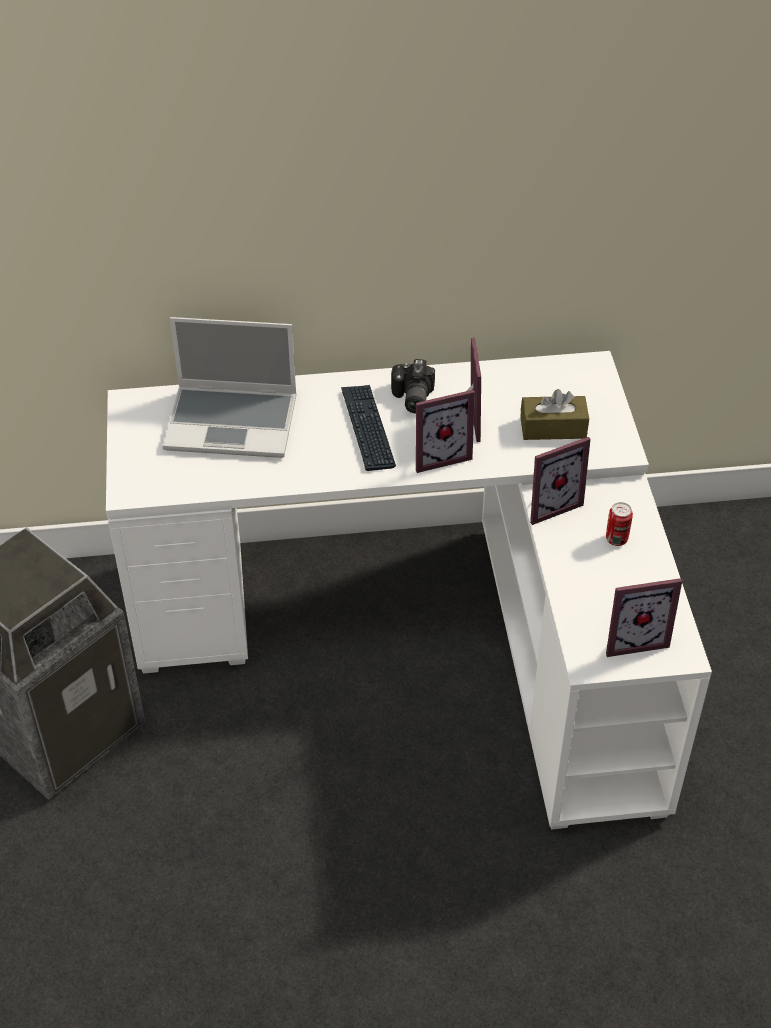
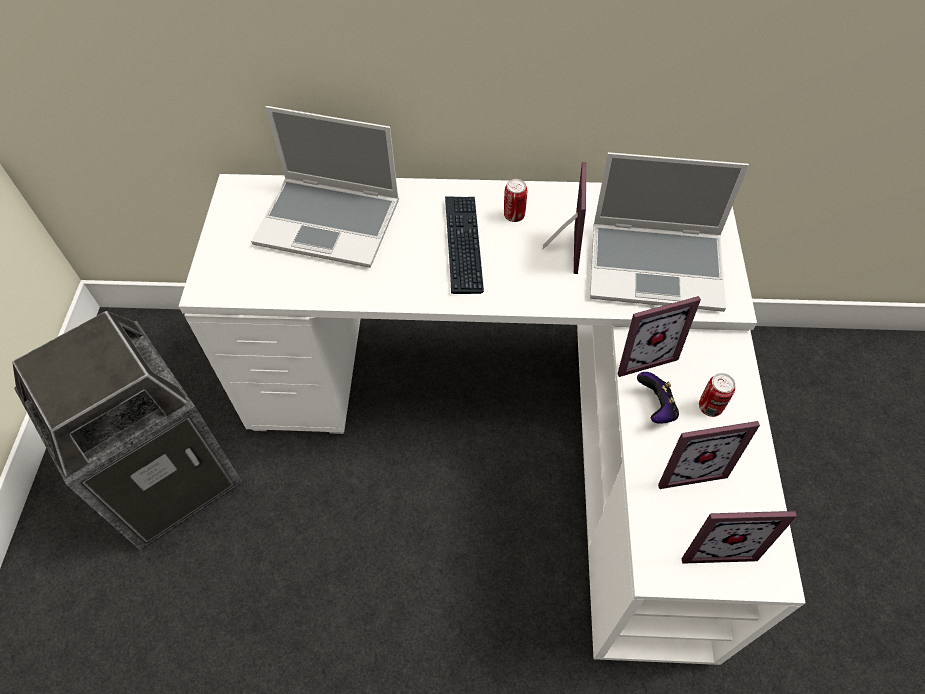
camera: 10 degrees right, 10 degrees up
camera [391,359,435,413] -> can [504,179,527,222]
picture frame [416,390,475,473] -> picture frame moved to [658,421,760,489]
brown tissue box [520,389,589,440] -> laptop [590,152,749,312]
none -> game controller [637,372,679,424]

